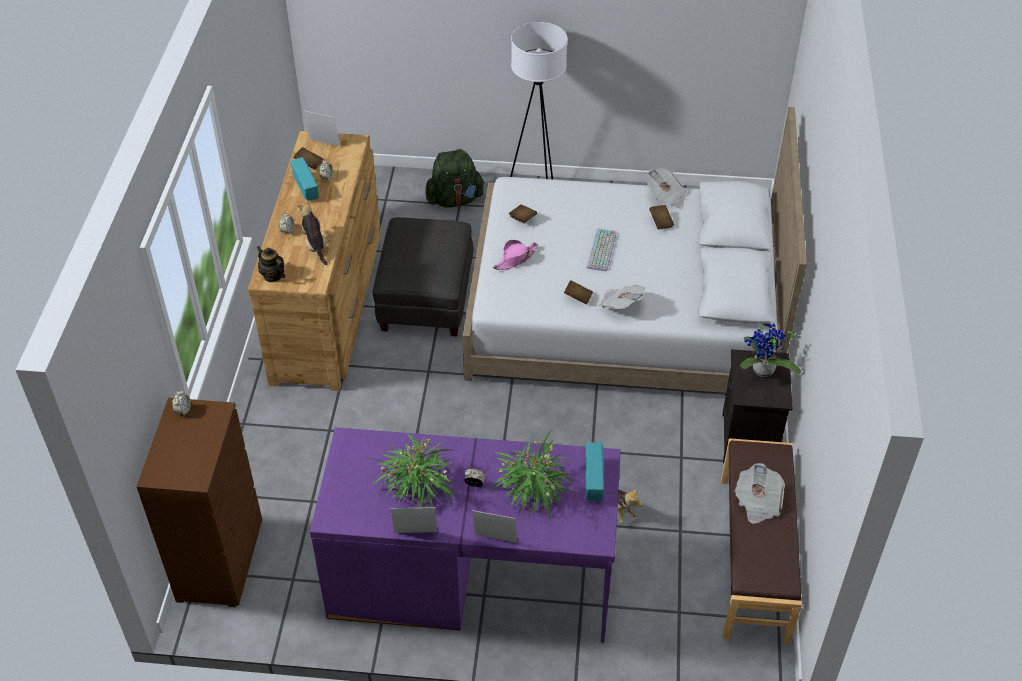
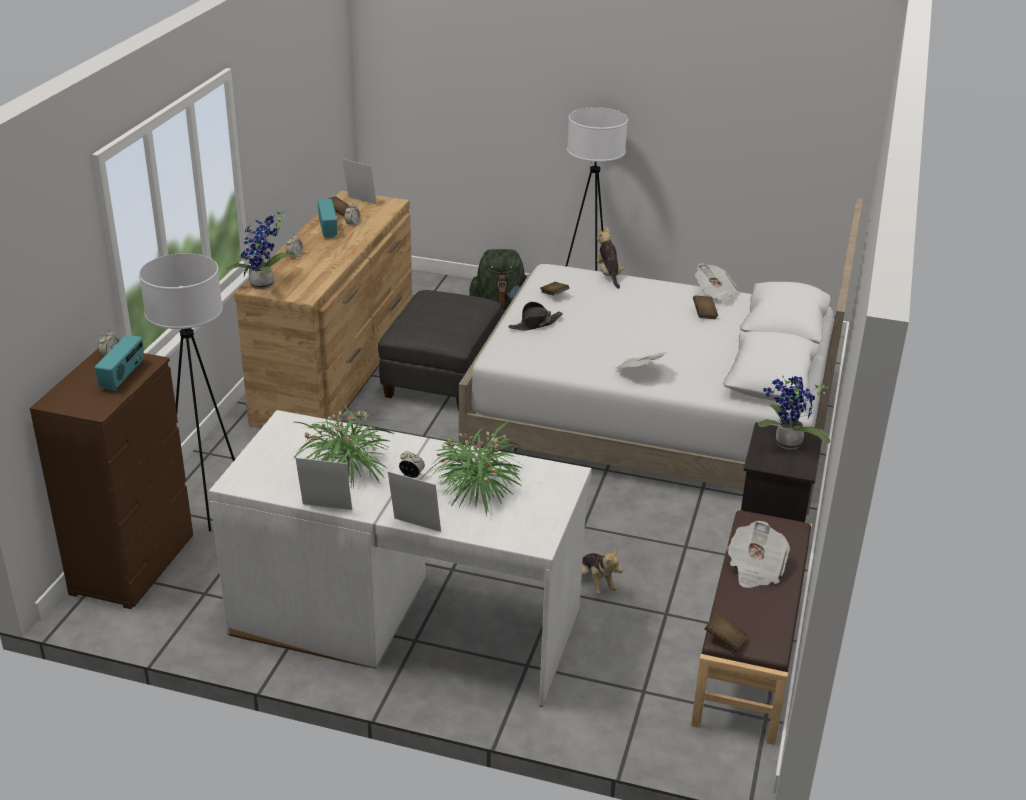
camera: 10 degrees right, 15 degrees down
teapot [256,246,285,282] -> potted plant [227,209,296,289]
plush toy [297,198,330,265] -> plush toy moved to [597,227,624,289]
purple desk [310,427,621,643] -> white desk [209,410,592,707]
pink hat [493,240,538,270] -> black hat [508,302,563,330]
brown book [564,280,593,305] -> brown book moved to [704,613,748,651]
radio [585,442,604,500] -> radio moved to [94,335,144,391]
keyboard [586,228,616,272] -> none
none -> white floor lamp [139,253,235,531]

